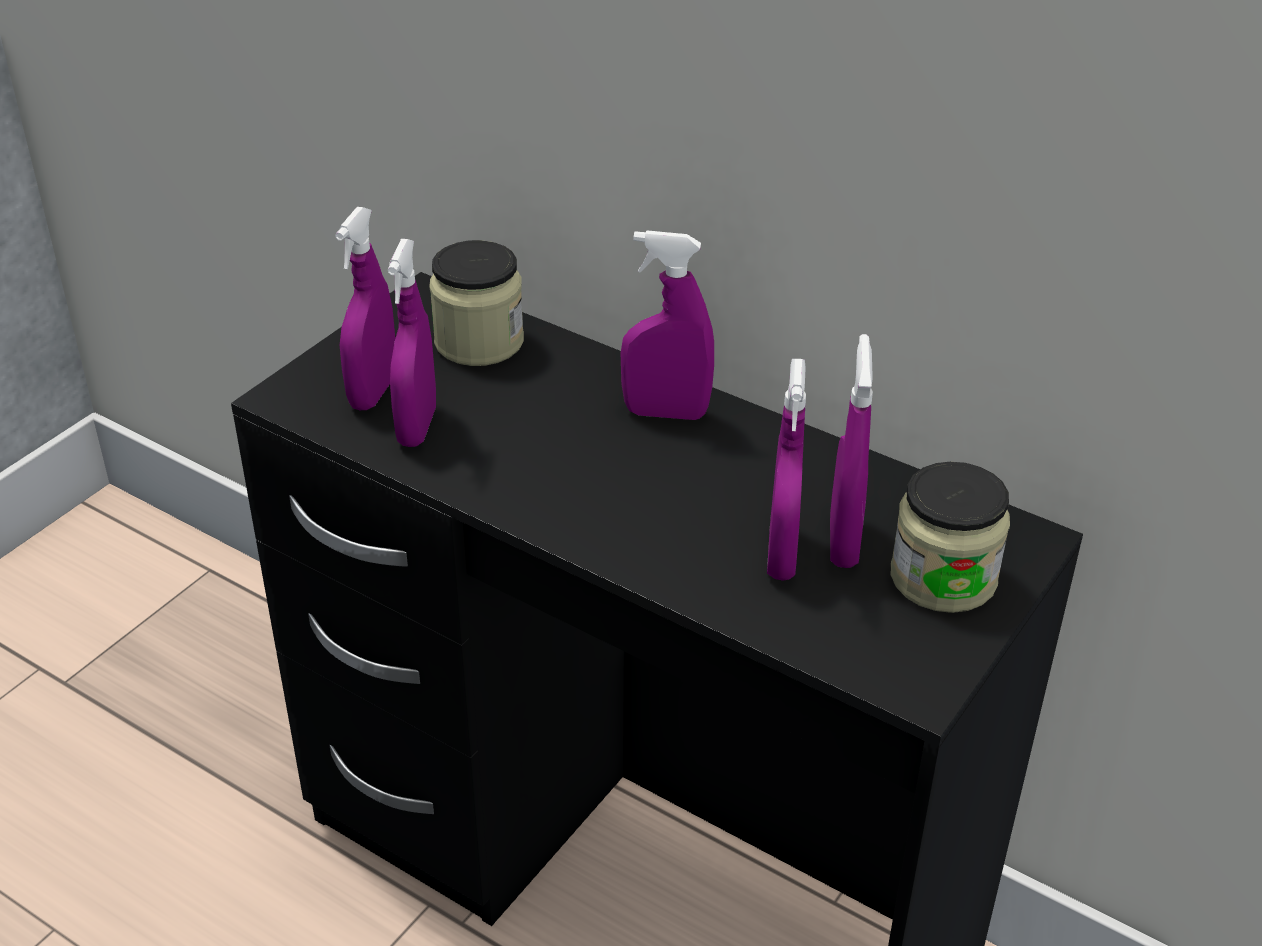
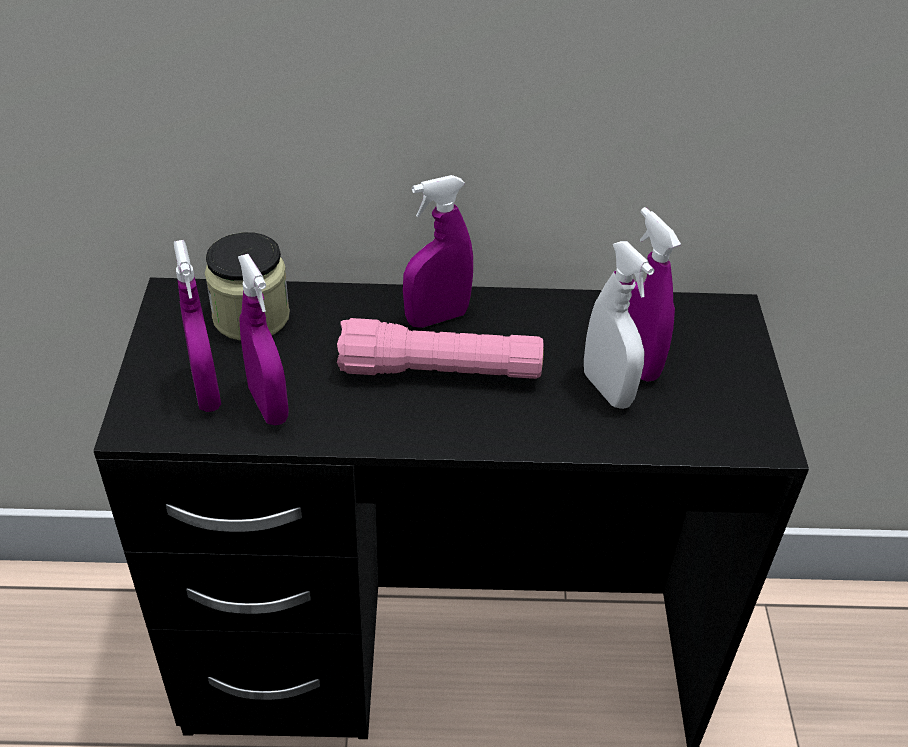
camera: 35 degrees left, 5 degrees up
purple spray bottle [767,359,806,580] -> white spray bottle [584,241,655,409]
jar [891,462,1010,613] -> none
none -> pink flashlight [337,318,544,379]

